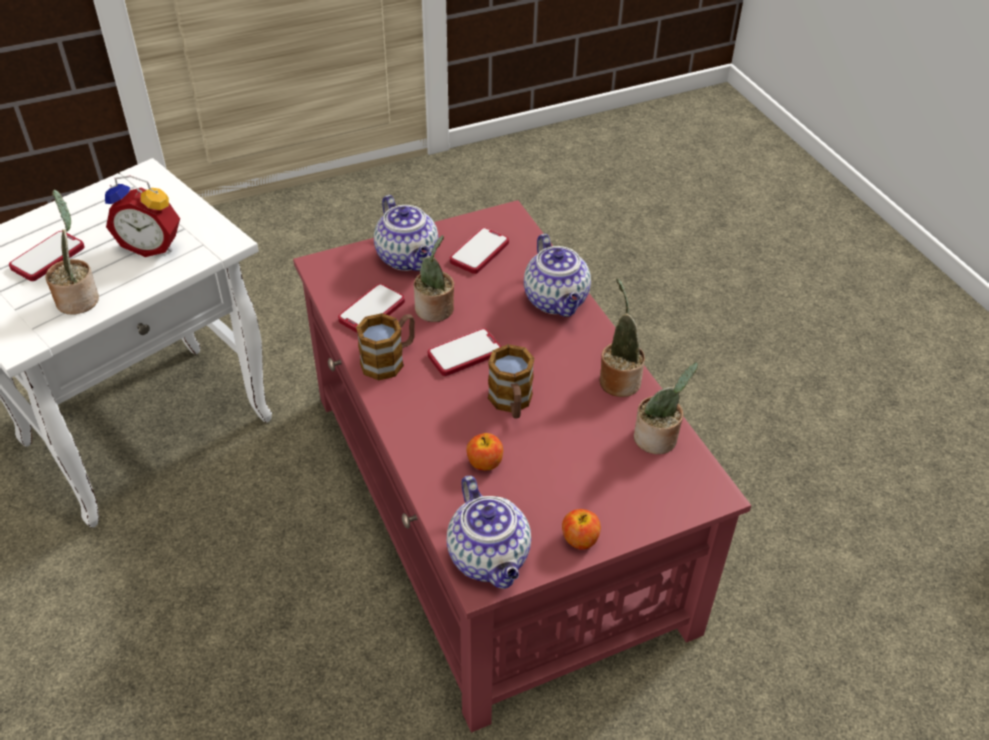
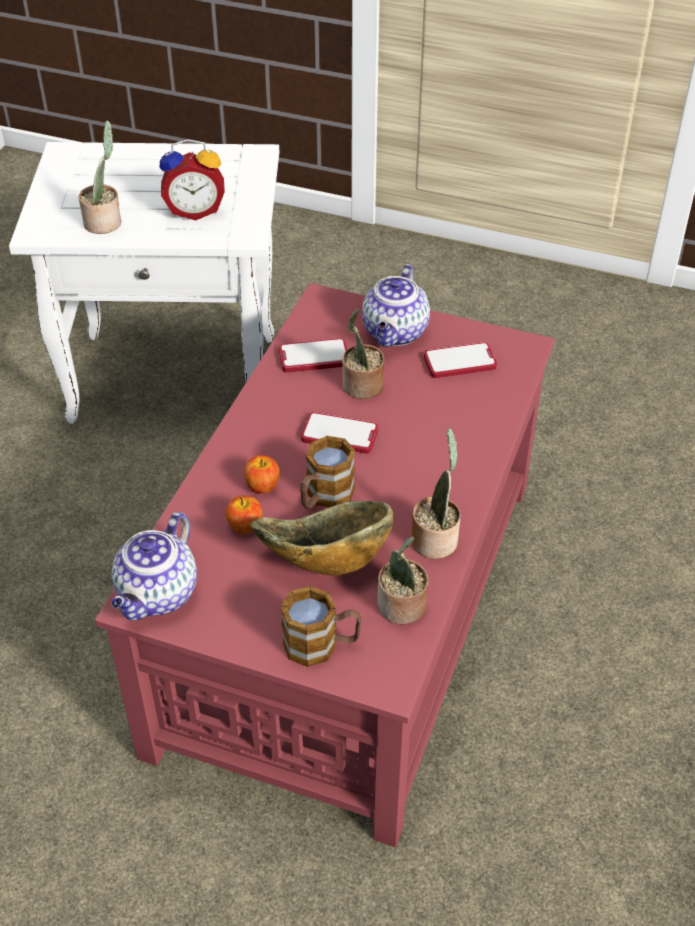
camera: 45 degrees right, 0 degrees up
phone [9,231,85,281] -> none
alarm clock [105,176,180,257] -> alarm clock turned 60 degrees counterclockwise [159,139,225,220]
mug [356,313,415,380] -> mug moved to [280,585,362,667]
teapot [524,234,591,317] -> none
apple [562,509,601,550] -> apple moved to [244,455,280,493]
none -> bowl [250,501,393,576]

